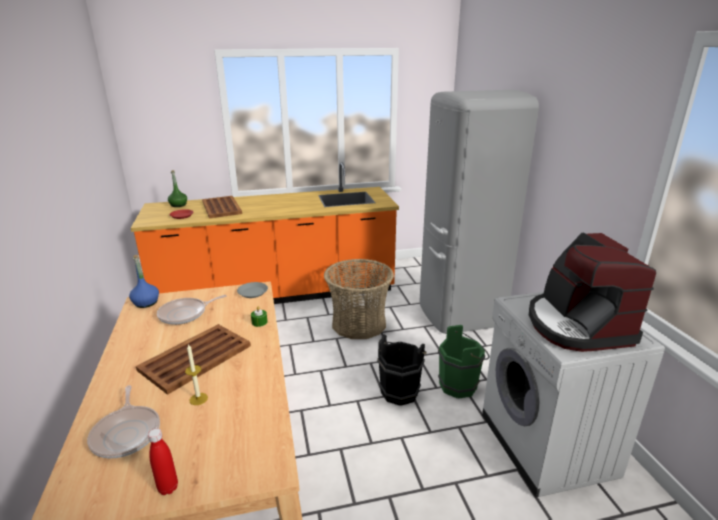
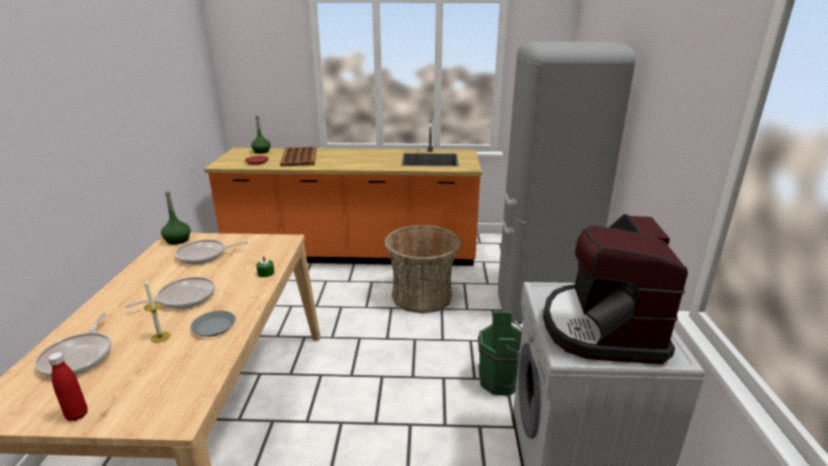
camera: 15 degrees right, 0 degrees up
blue bottle [129,255,159,308] -> green bottle [161,191,191,245]
brown tray [136,324,251,395] -> frying pan [125,277,215,309]
grey plate [237,282,268,298] -> grey plate moved to [190,311,236,337]
black bucket [377,334,427,406] -> none

